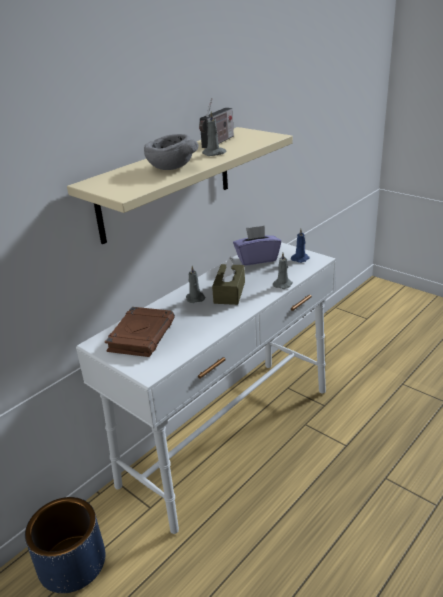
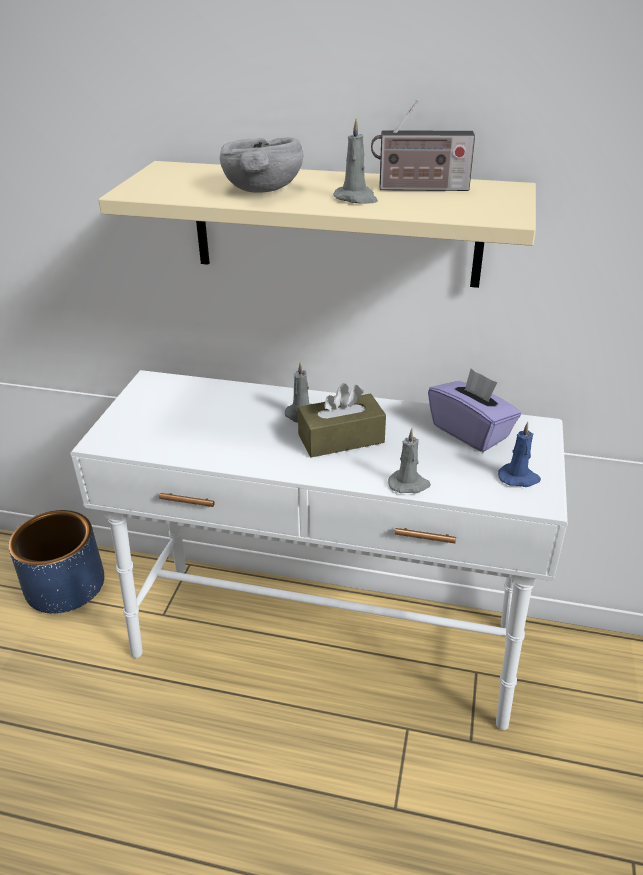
camera: 60 degrees right, 5 degrees up
brown book [105,307,175,357] -> none

